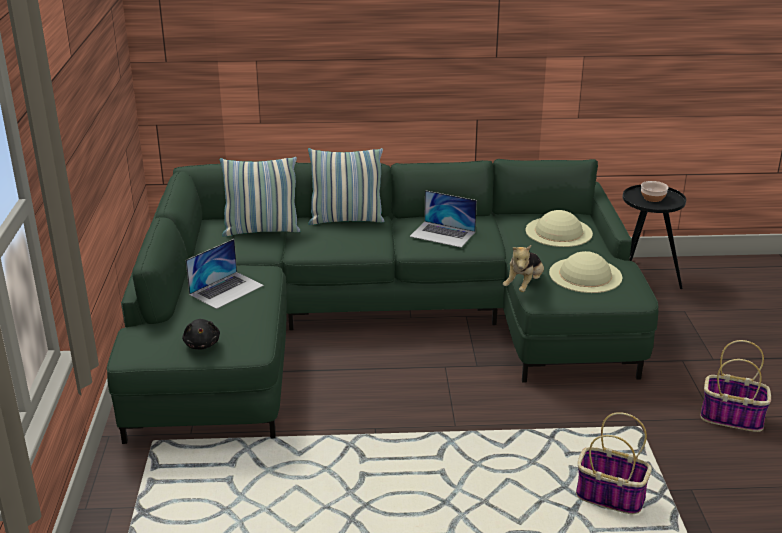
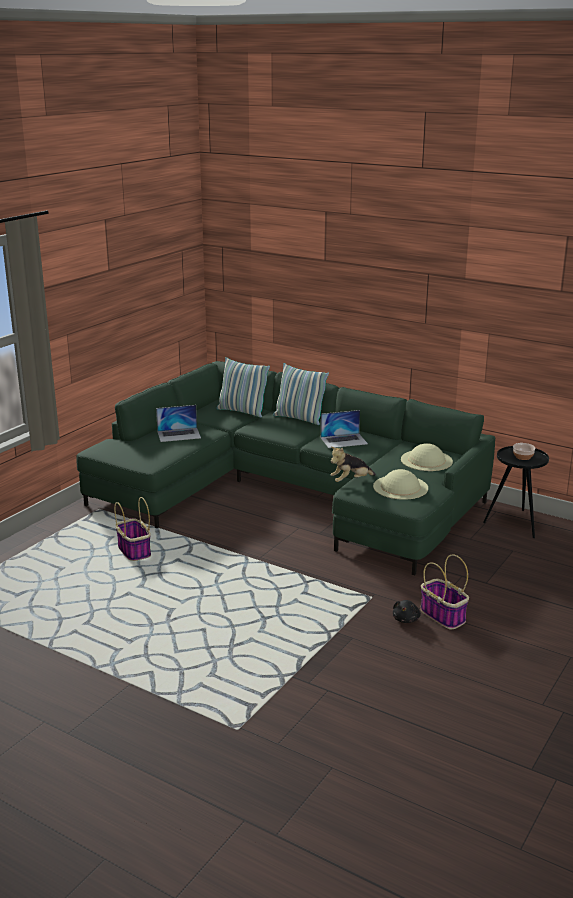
camera: 35 degrees right, 5 degrees down
black plush toy [182,319,220,350] -> black plush toy moved to [393,600,421,623]
laptop [409,190,477,248] -> laptop turned 75 degrees counterclockwise [321,410,368,448]
basket [576,412,652,514] -> basket moved to [114,497,151,561]

